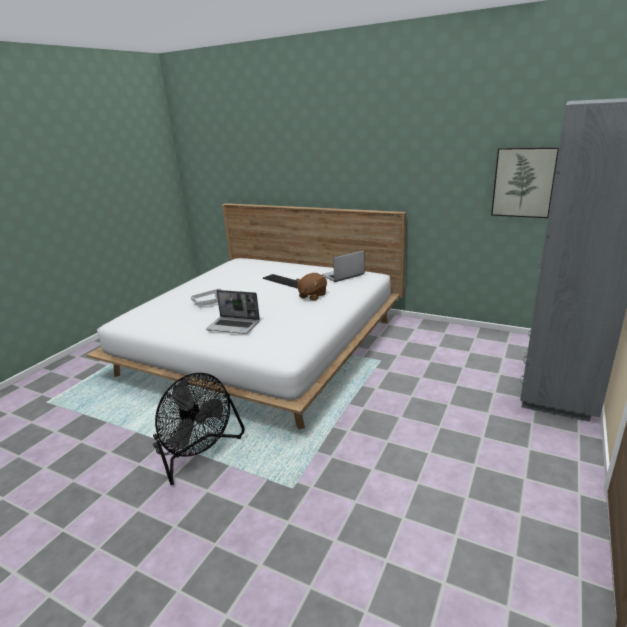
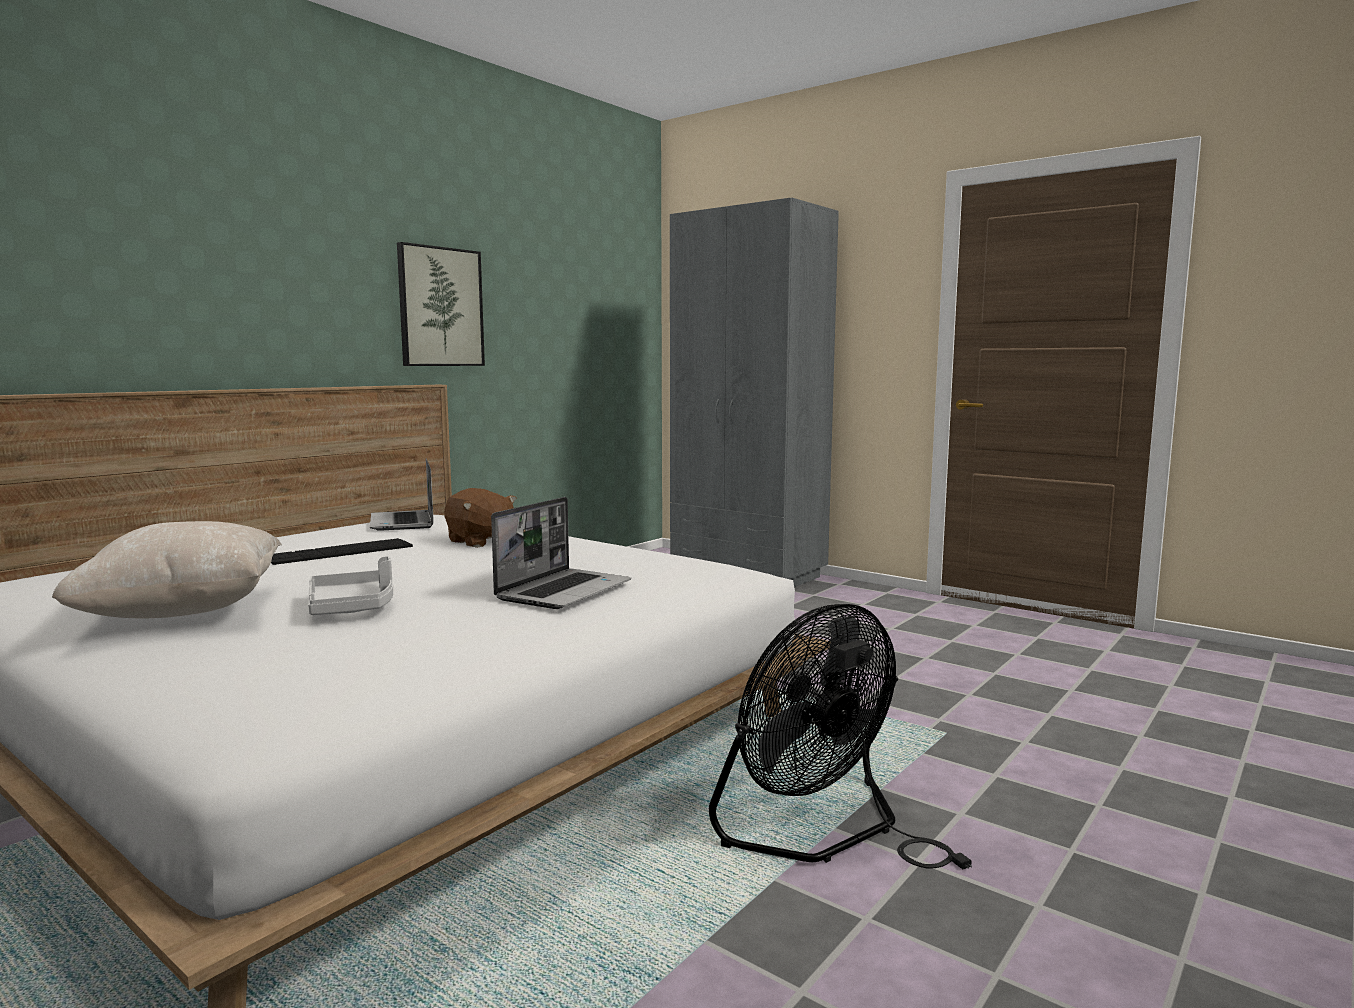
camera: 80 degrees left, 15 degrees down
black fan [153,373,244,485] -> black fan turned 90 degrees counterclockwise [709,604,972,869]
picture [491,147,559,218] -> picture moved to [397,242,485,366]
none -> beige pillow [52,521,282,619]

